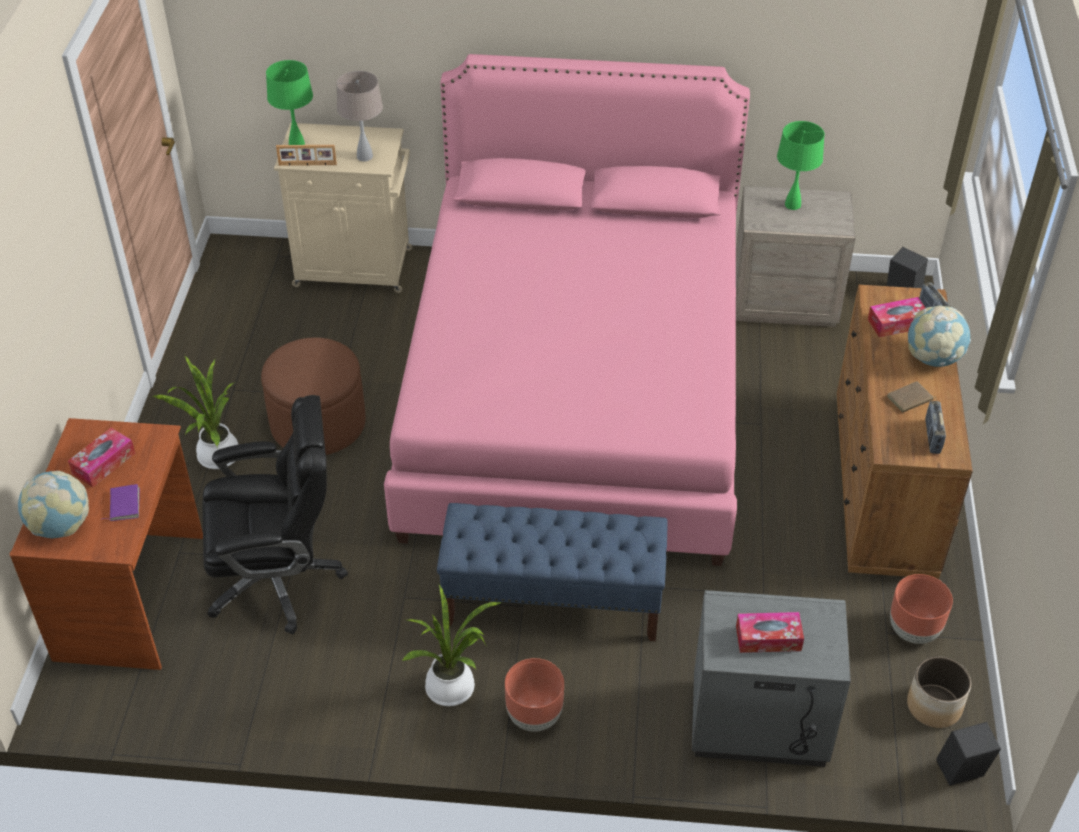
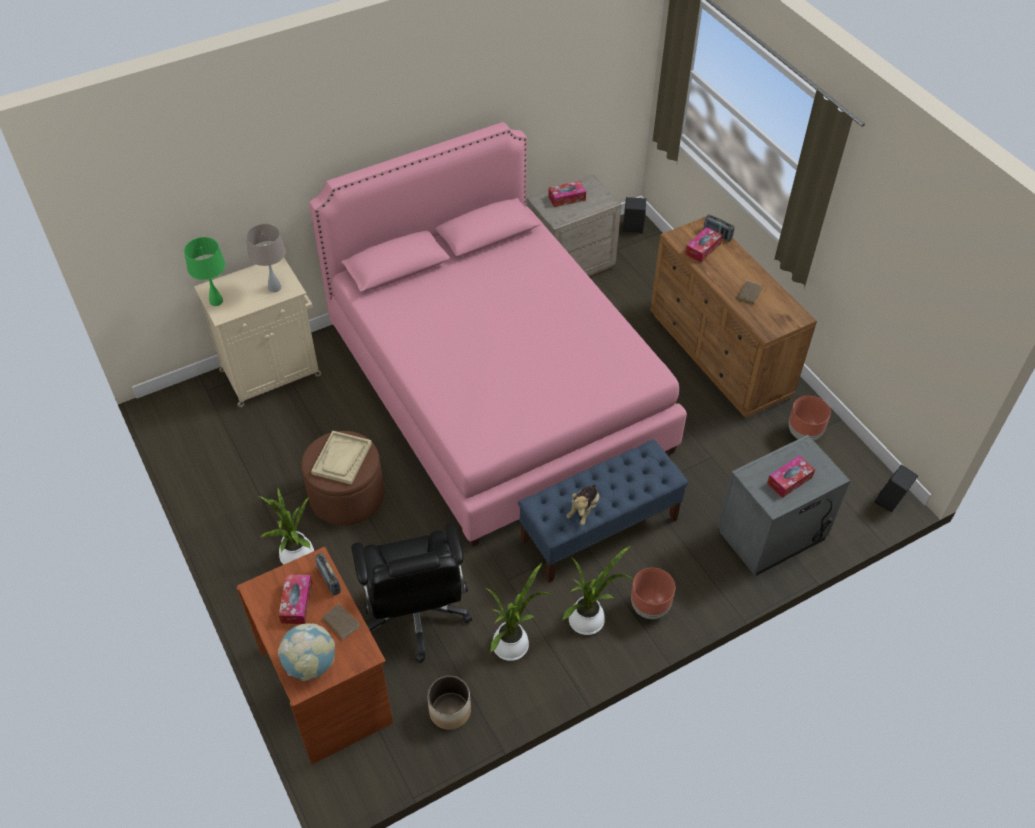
camera: 35 degrees left, 5 degrees up
purple book [100,484,140,521] -> brown book [322,604,360,643]
black office chair [202,395,348,634] -> black office chair turned 120 degrees clockwise [351,523,472,663]
picture frame [276,145,337,166] -> none
green table lamp [777,121,825,210] -> tissue box [548,181,586,207]
planter [907,656,971,728] -> planter moved to [427,675,471,730]
globe [908,306,971,367] -> none
radio [925,401,946,454] -> radio moved to [315,553,341,596]
none -> beige tray [311,431,372,485]
none -> potted plant [486,562,552,661]
none -> plush toy [567,484,600,526]

